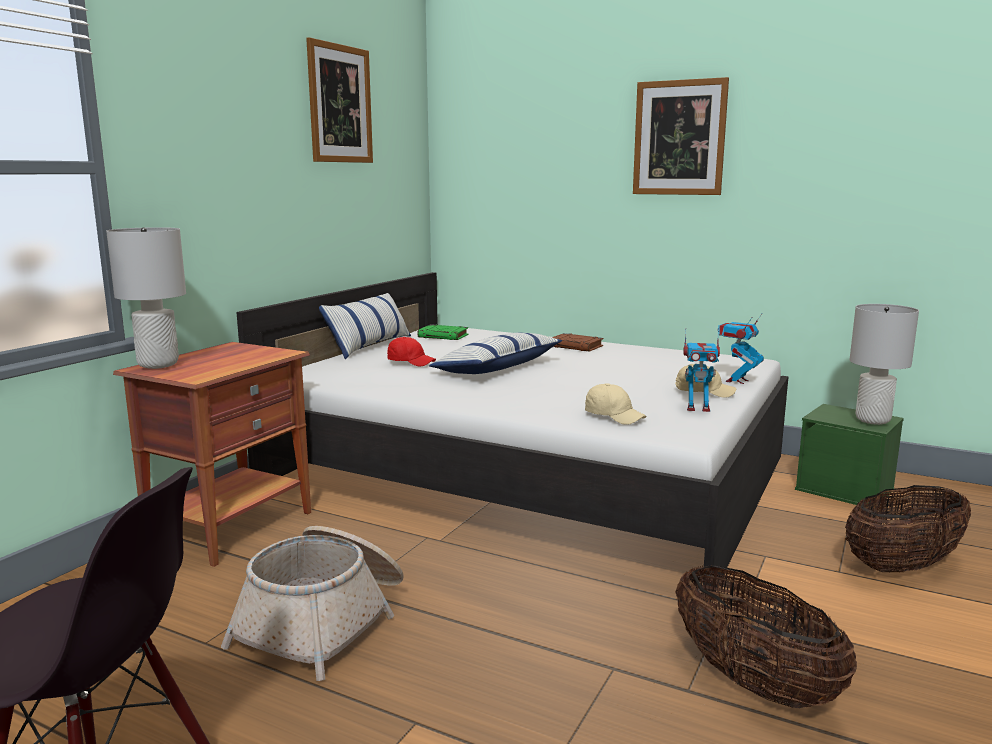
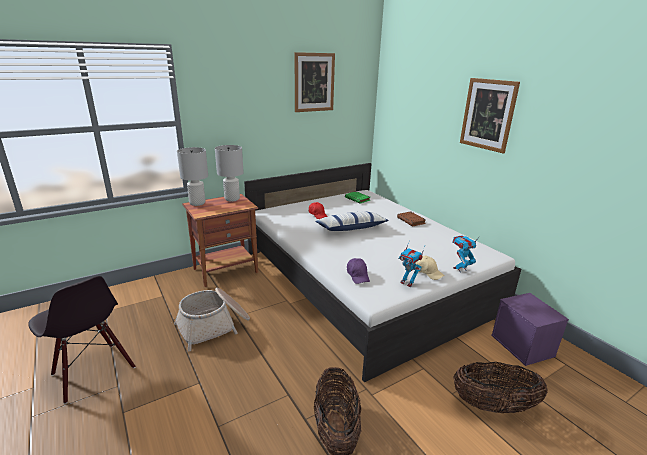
camera: 30 degrees right, 10 degrees up
pillow [319,293,411,359] -> none
beige cap [585,383,646,425] -> purple cap [347,258,370,284]
green storage box [795,404,904,505] -> purple storage box [491,293,569,366]
grey table lamp [850,304,919,425] -> grey table lamp moved to [215,145,244,202]

